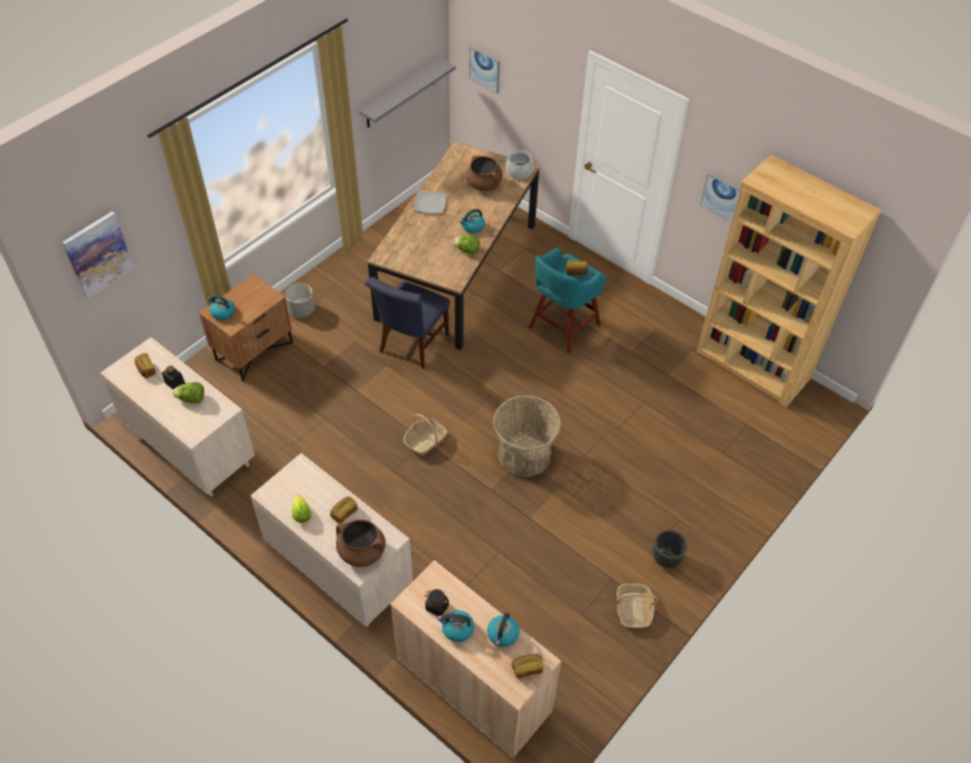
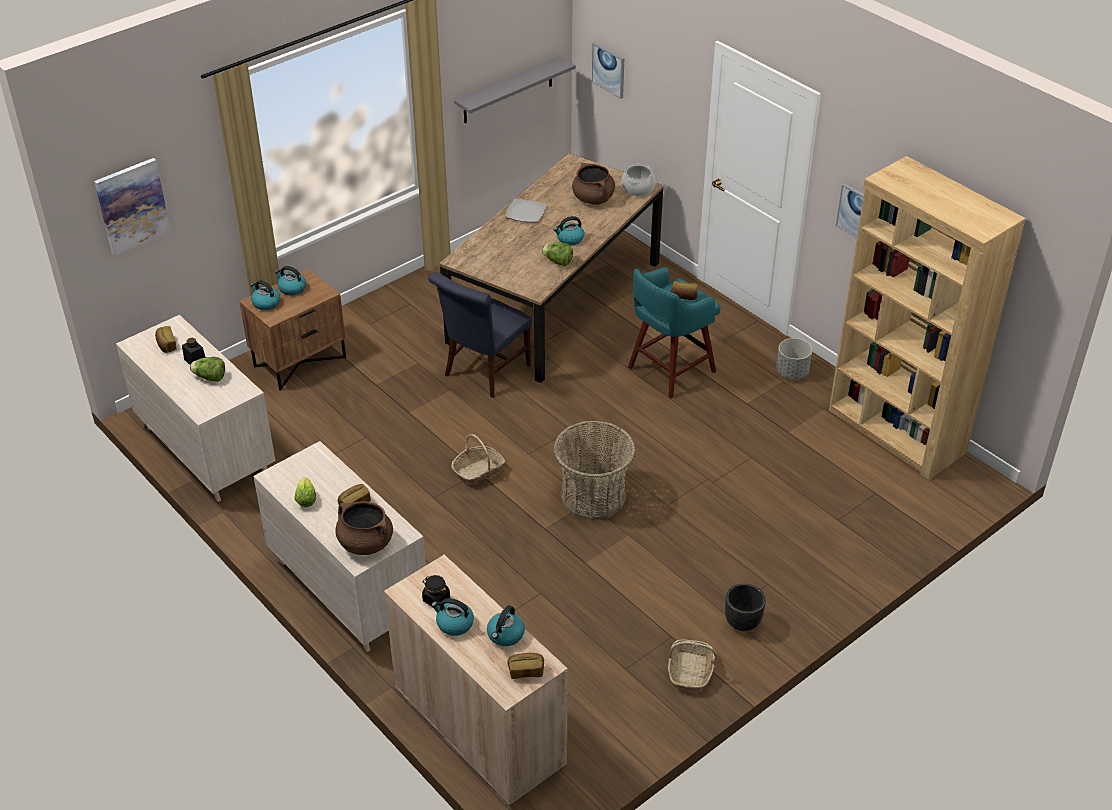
camera: 10 degrees right, 10 degrees down
grey planter [285,283,315,318] -> grey planter moved to [776,338,812,380]
none -> kettle [275,266,306,296]

